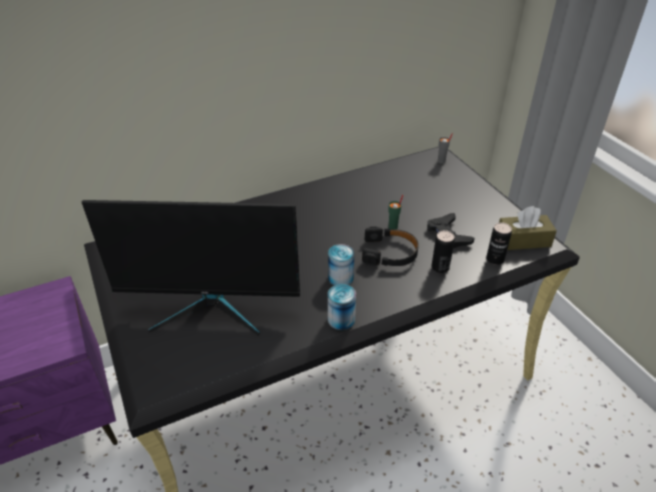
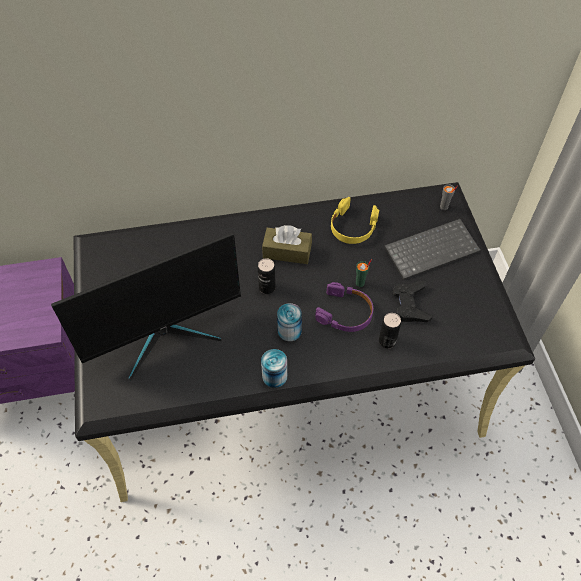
camera: 15 degrees right, 15 degrees up
monitor [82,200,300,336] -> monitor turned 45 degrees counterclockwise [51,232,241,381]
black headphones [362,226,419,266] -> purple headphones [315,282,373,332]
can [486,222,512,265] -> can moved to [258,258,276,294]
brown tissue box [499,206,557,250] -> brown tissue box moved to [262,225,312,264]
none -> yellow headphones [331,197,379,244]
none -> keyboard [384,219,481,280]

